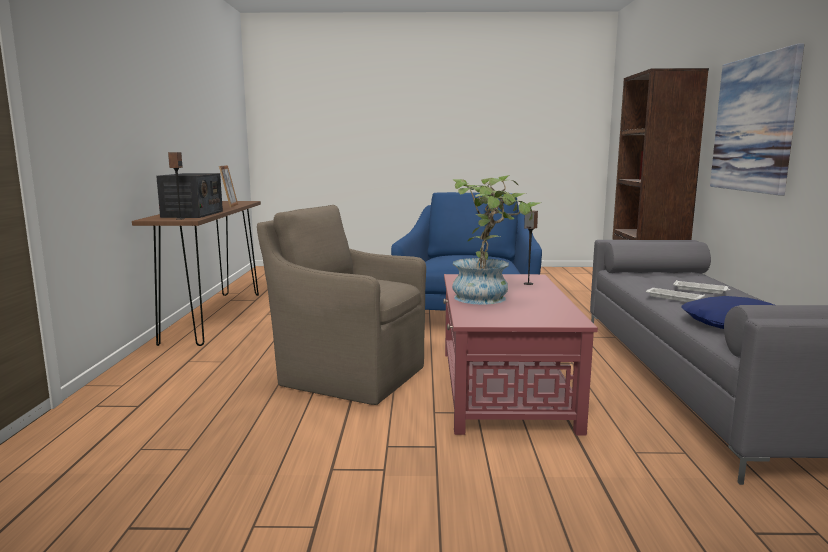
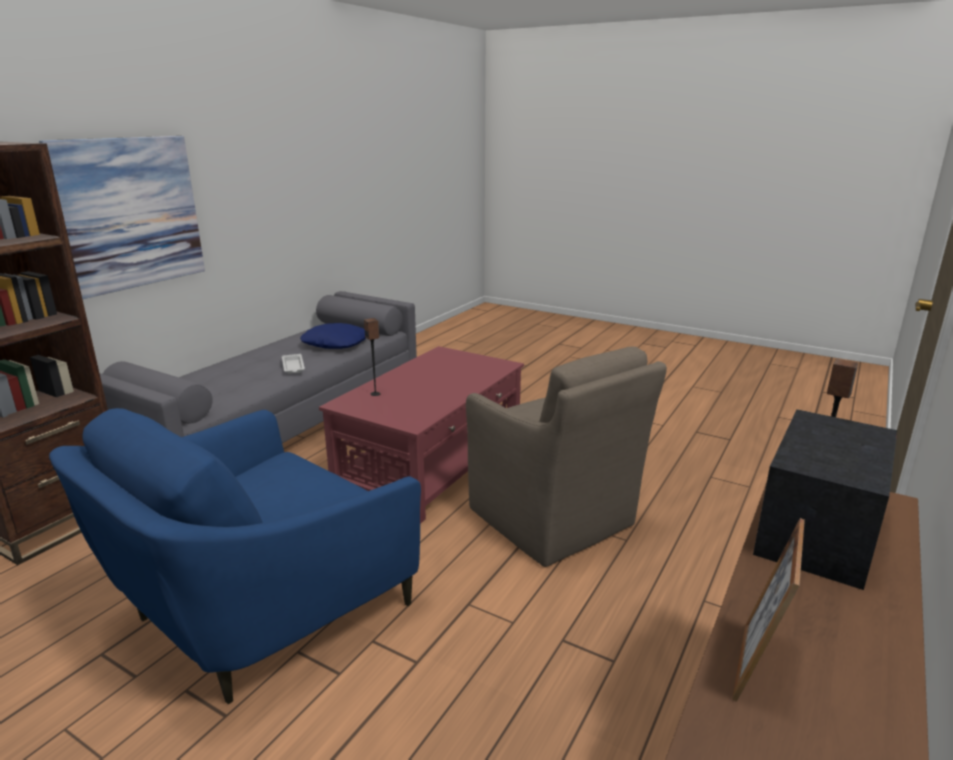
camera: 150 degrees left, 10 degrees up
potted plant [452,175,540,305] -> none
white tray [673,280,730,294] -> none

